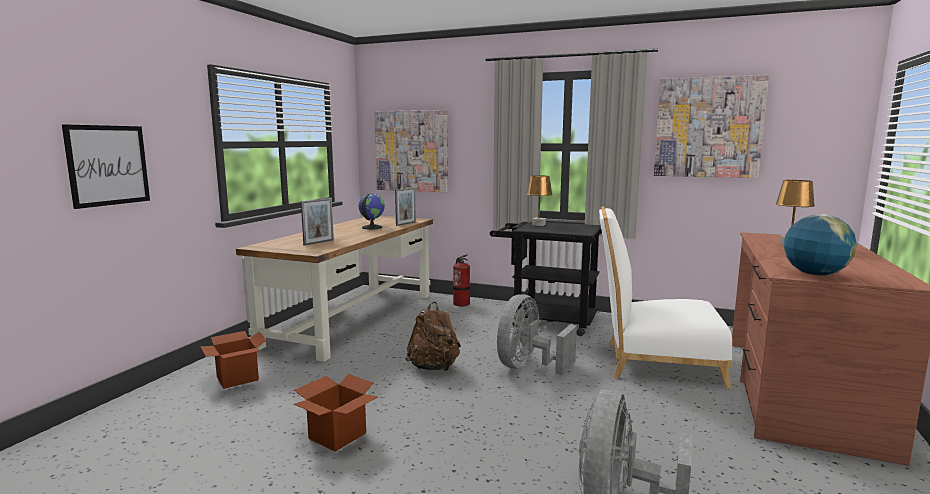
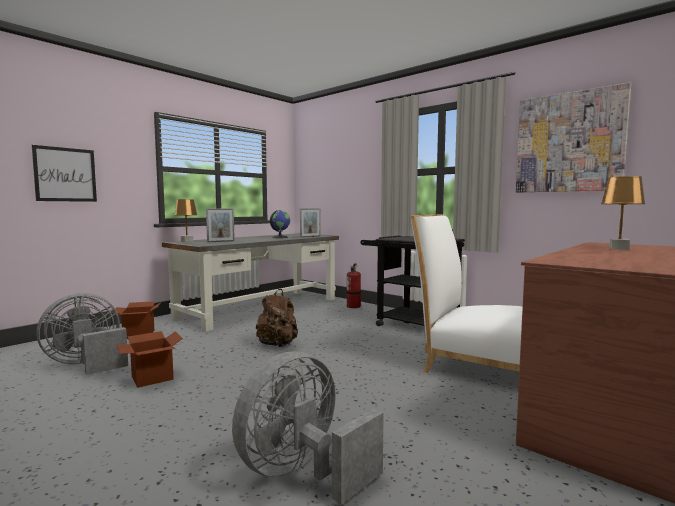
camera: 20 degrees right, 5 degrees down
brown desk [236,216,433,362] -> grey desk [162,233,339,332]
picture [374,110,448,192] -> none
grey fan [497,294,577,375] -> grey fan moved to [36,293,128,375]
brown table lamp [527,175,552,226] -> brown table lamp moved to [175,199,197,242]
globe [783,214,857,276] -> none

